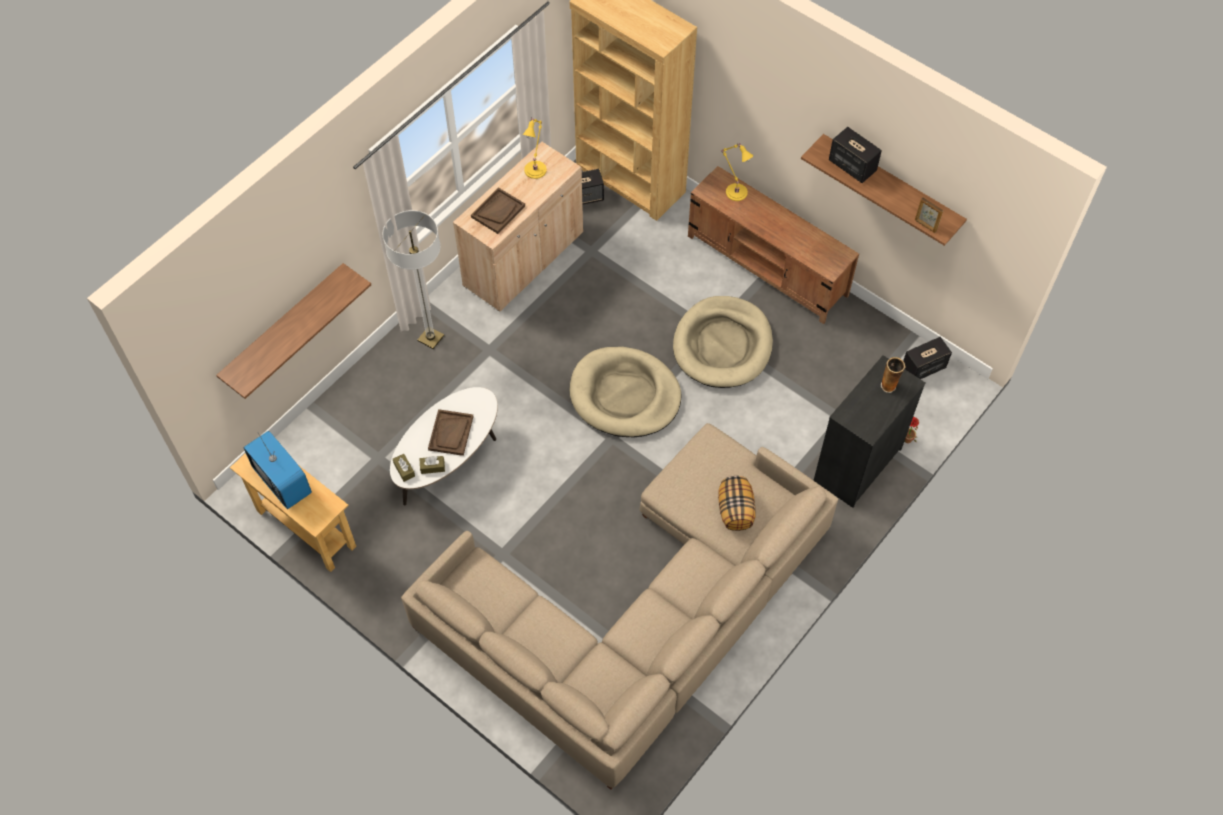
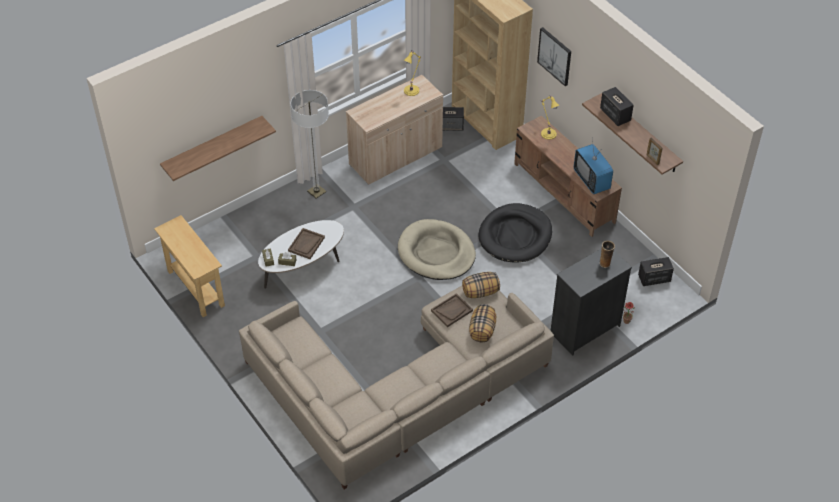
camera: 15 degrees right, 10 degrees down
television [243,431,312,509] -> television moved to [574,140,613,194]
brown tray [471,187,525,234] -> brown tray moved to [431,293,473,327]
beige dog bed [673,296,773,388] -> black dog bed [478,203,552,262]
none -> pillow [462,272,500,298]
none -> picture [537,27,571,86]

